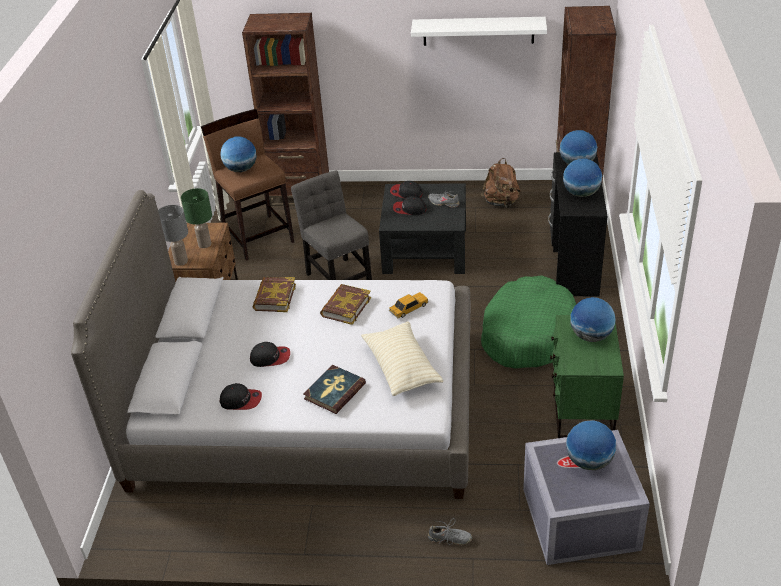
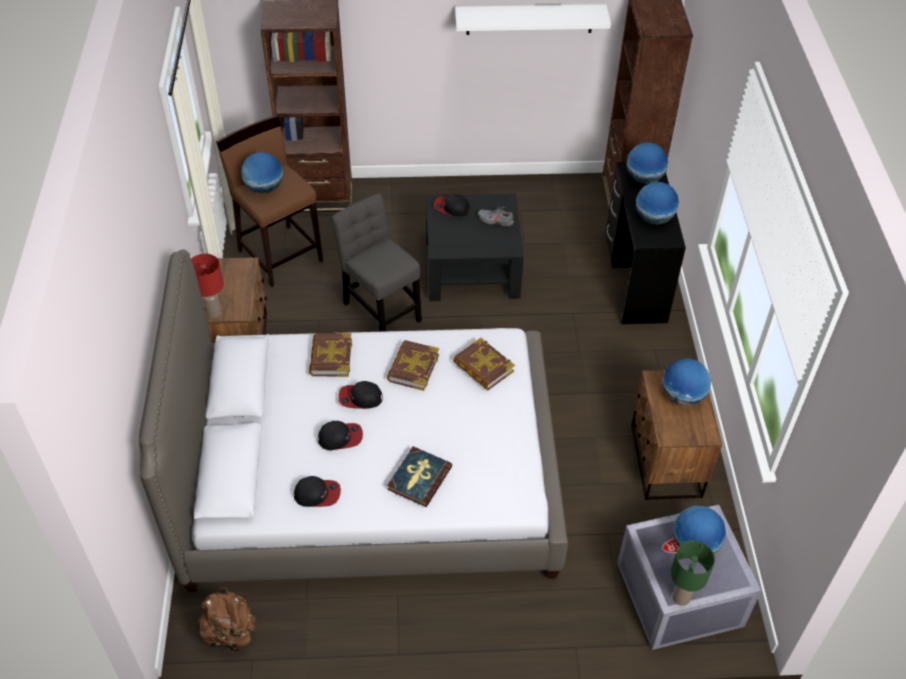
camera: 10 degrees left, 10 degrees up
grey table lamp [158,205,188,266] -> red table lamp [191,254,224,318]
green table lamp [181,188,212,248] -> green table lamp moved to [671,540,715,606]
beige pillow [361,321,444,396] -> none
toy car [389,292,428,318] -> book [453,338,515,390]
cap [393,196,426,215] -> cap moved to [338,381,383,409]
grey shoe [428,518,472,545] -> none
brown backpack [481,158,521,208] -> brown backpack moved to [198,587,256,653]
green dog bed [481,275,576,369] -> none
green nightstand [550,315,624,438] -> brown nightstand [631,370,722,500]

